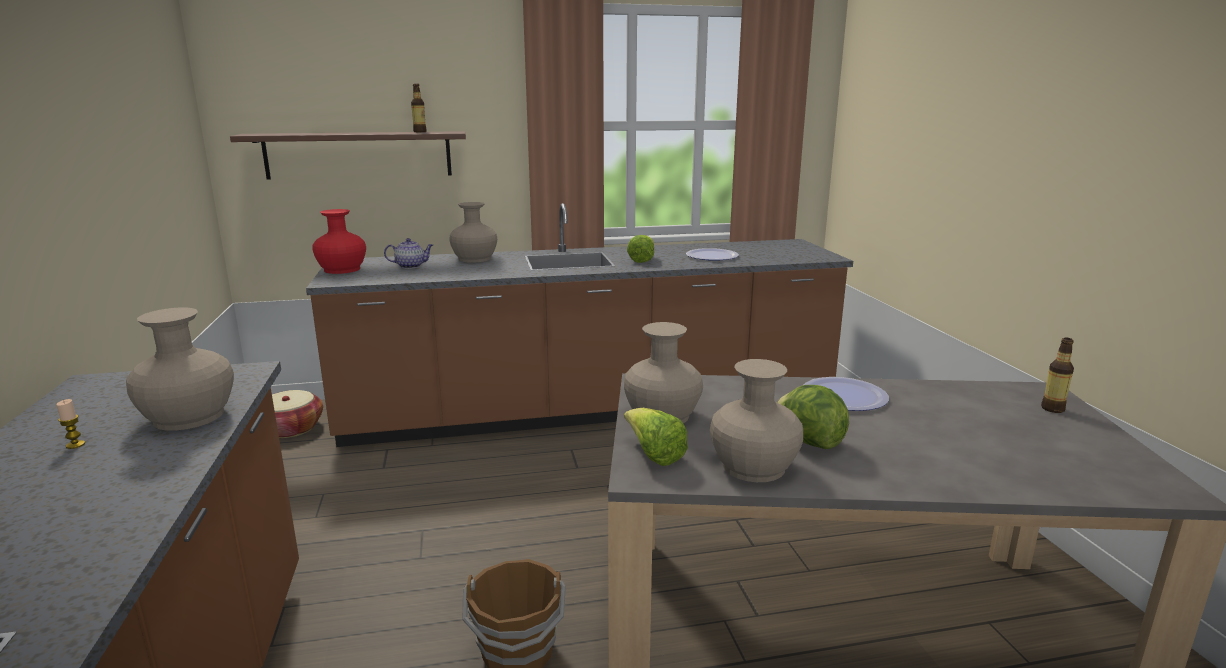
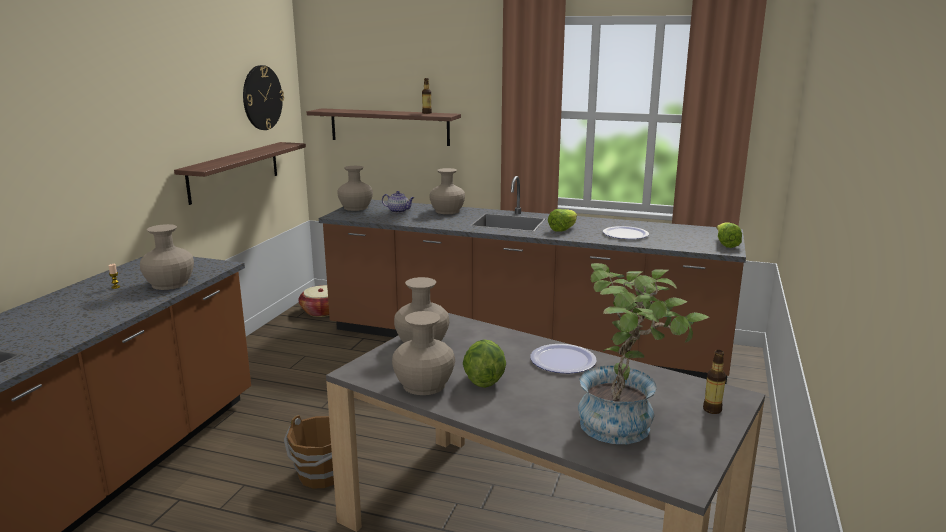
camera: 30 degrees right, 0 degrees up
red vase [312,209,366,274] -> beige vase [337,166,373,211]
lettuce [624,408,688,466] -> lettuce moved to [717,222,742,248]
none -> shelf [174,142,306,205]
none -> wall clock [243,65,284,130]
none -> potted plant [578,263,709,444]

